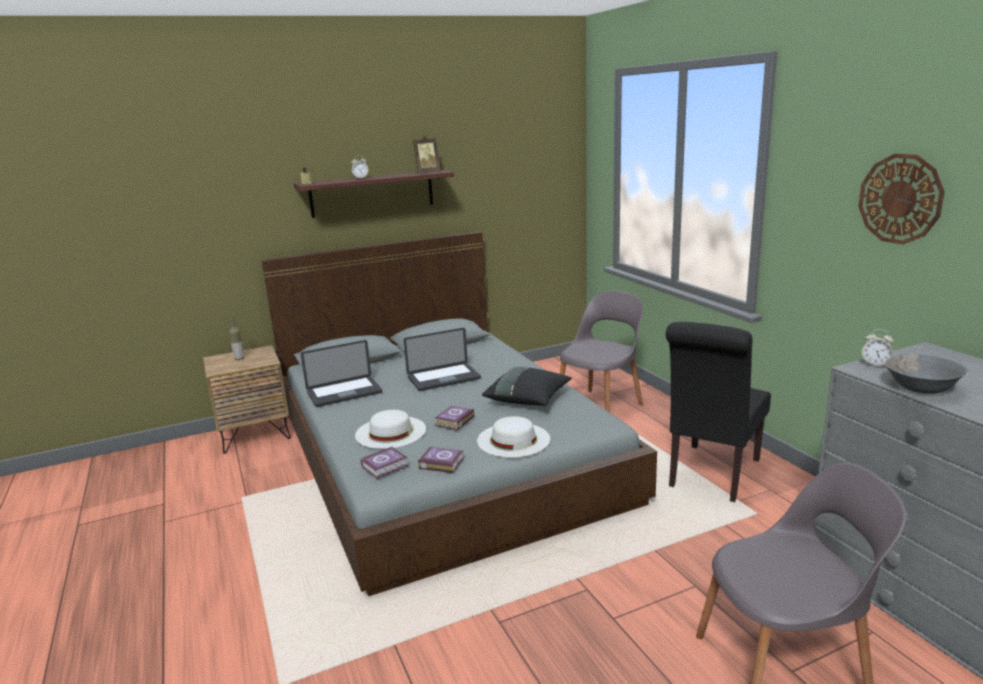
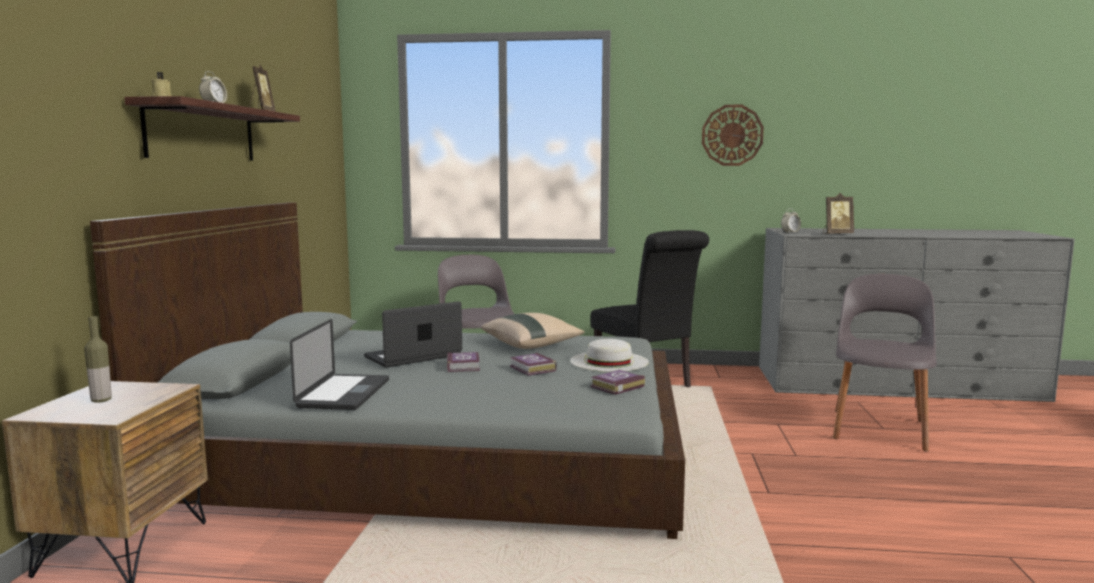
camera: 60 degrees left, 10 degrees down
white hat [355,410,426,449] -> none
book [361,446,409,479] -> book moved to [447,352,480,372]
laptop [404,328,481,391] -> laptop turned 135 degrees counterclockwise [364,301,462,368]
black pillow [482,367,572,406] -> beige pillow [481,313,585,349]
grey bowl [885,354,967,394] -> picture frame [823,193,854,234]

